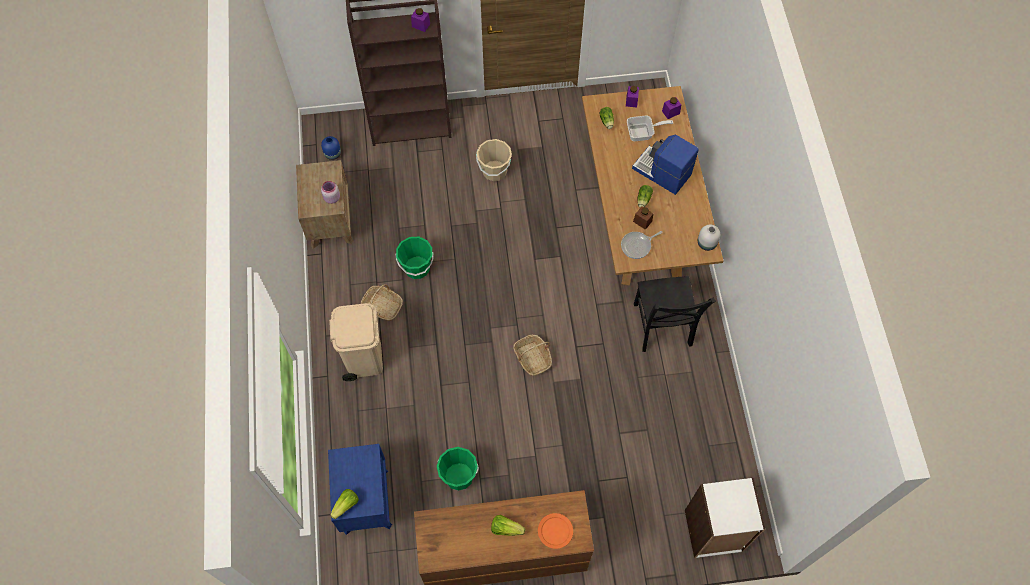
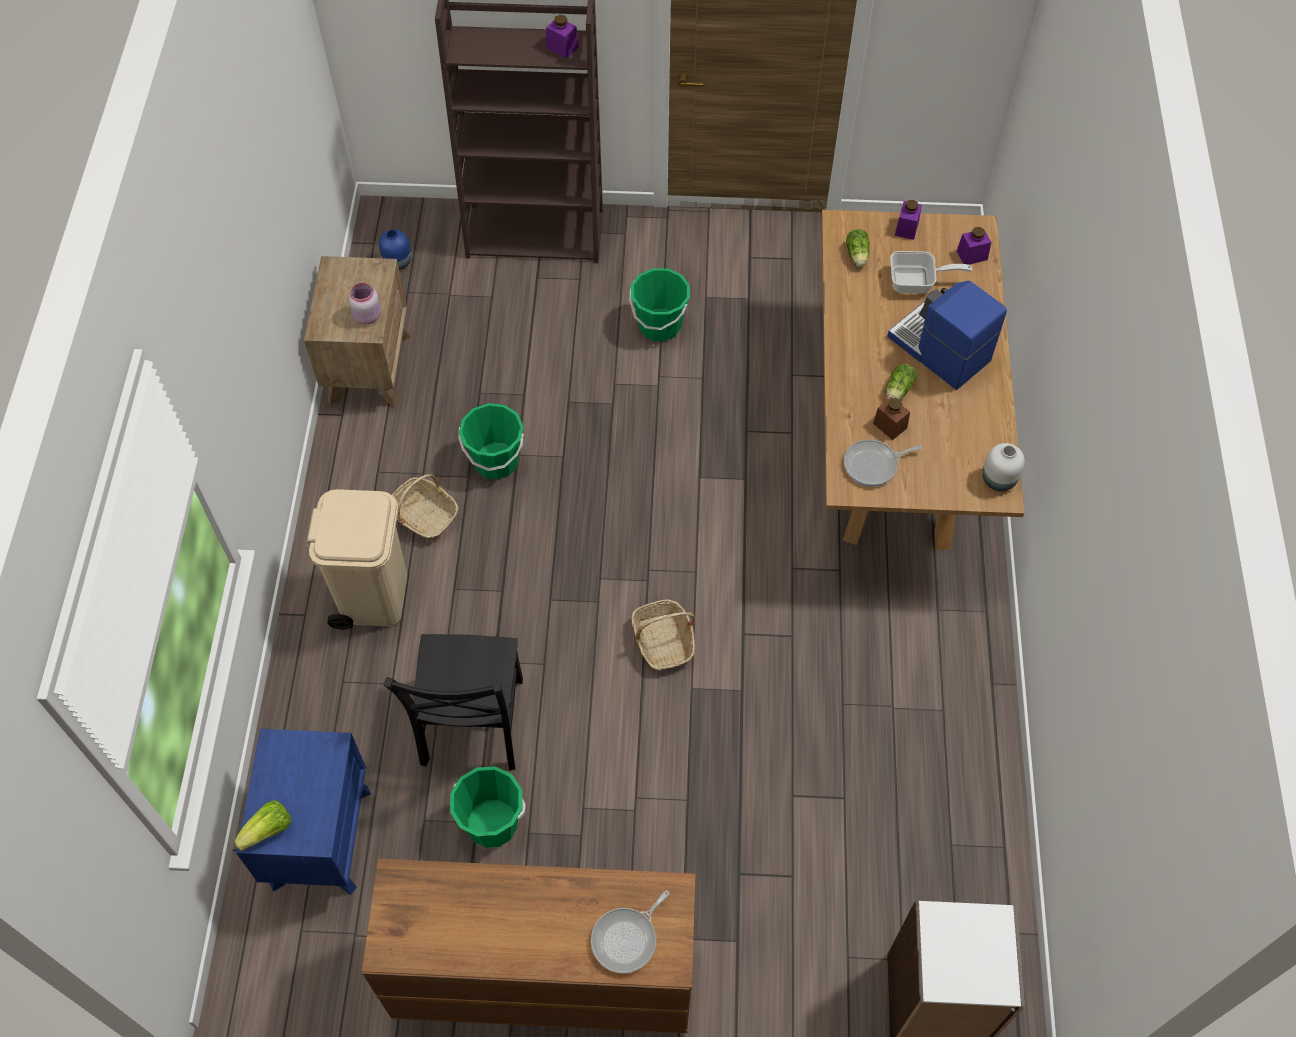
camera: 10 degrees right, 5 degrees down
beige bucket [476,139,512,181] -> green bucket [630,268,690,341]
lettuce [491,515,525,536] -> none
orange plate [538,513,573,549] -> frying pan [591,890,669,973]
black chair [634,276,716,352] -> black chair moved to [383,634,523,771]

